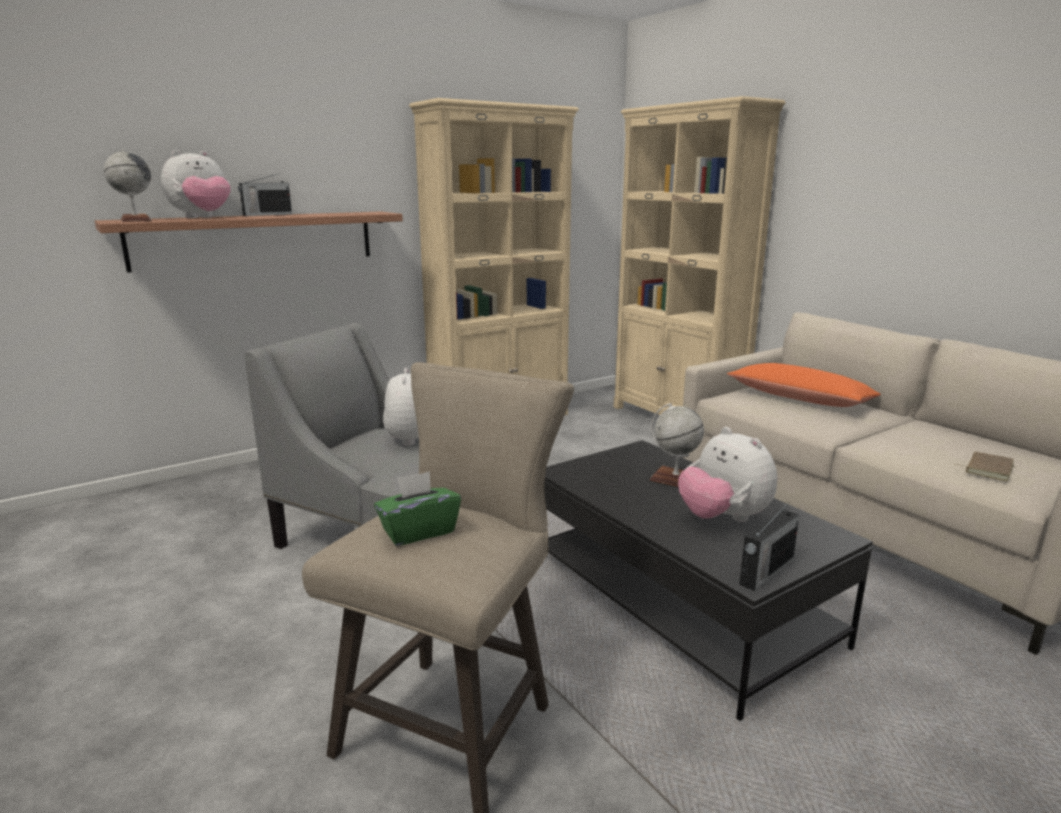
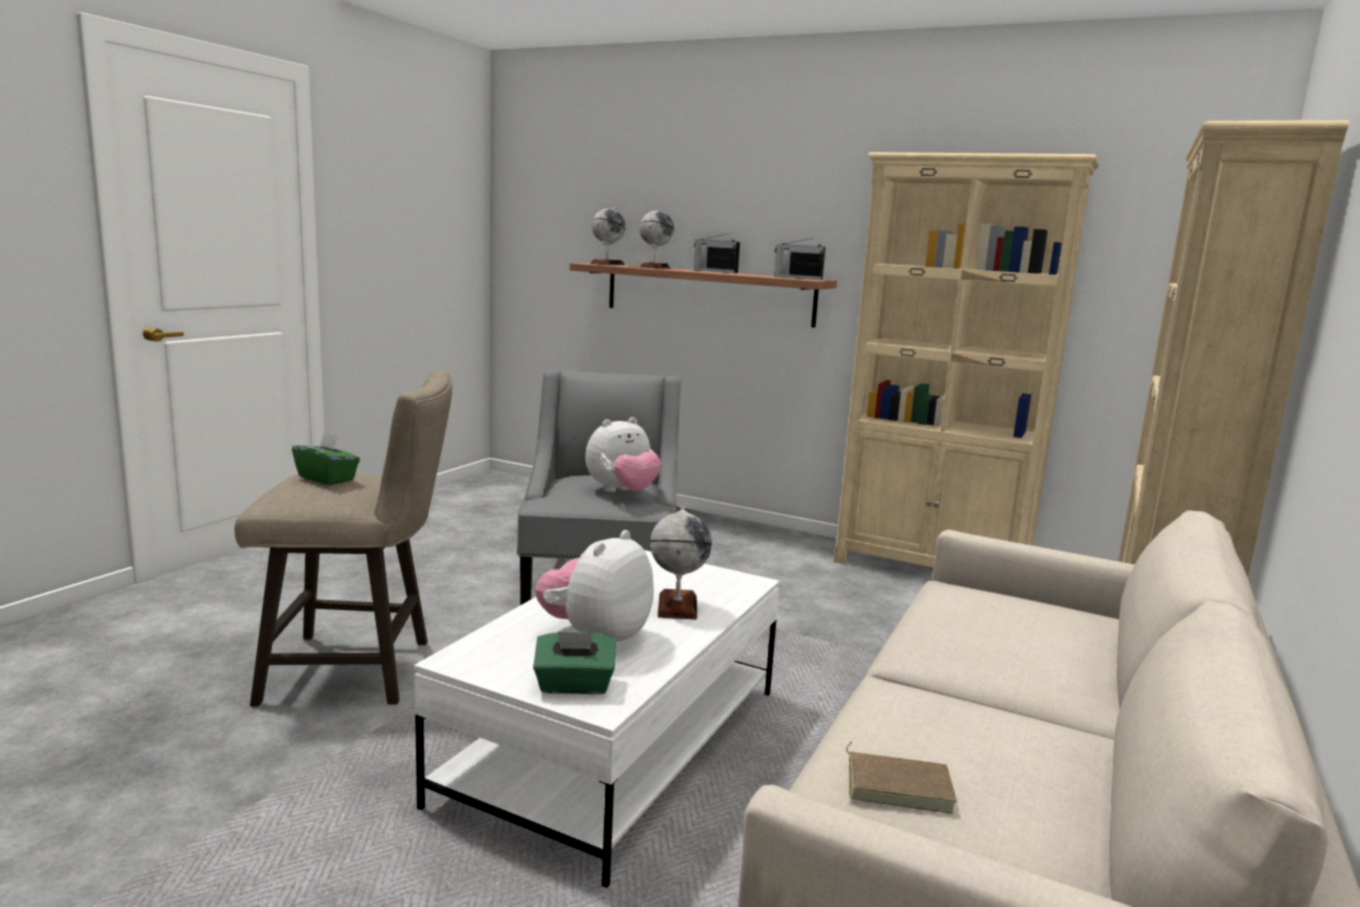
camera: 60 degrees right, 5 degrees down
plush toy [161,150,230,218] -> globe [639,209,674,269]
black coffee table [544,440,873,721] -> white coffee table [414,550,780,888]
orange pillow [727,363,881,407] -> none
radio [739,502,799,592] -> radio moved to [774,237,825,280]
none -> green tissue box [533,631,616,694]

